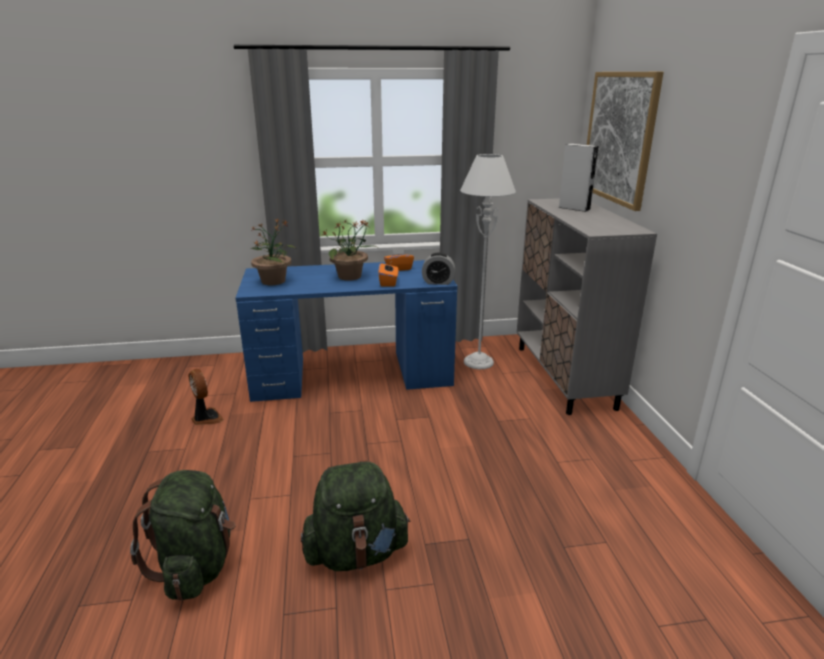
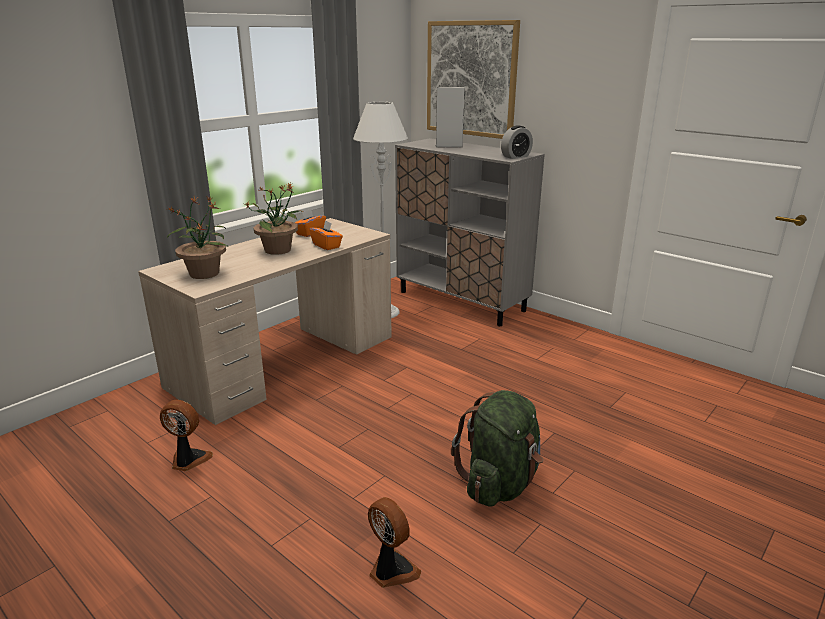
camera: 40 degrees left, 0 degrees up
green backpack [130,470,236,600] -> fan [368,497,421,588]
blue desk [235,260,458,402] -> beige desk [138,218,392,425]
alarm clock [422,253,455,285] -> alarm clock moved to [501,125,533,159]

